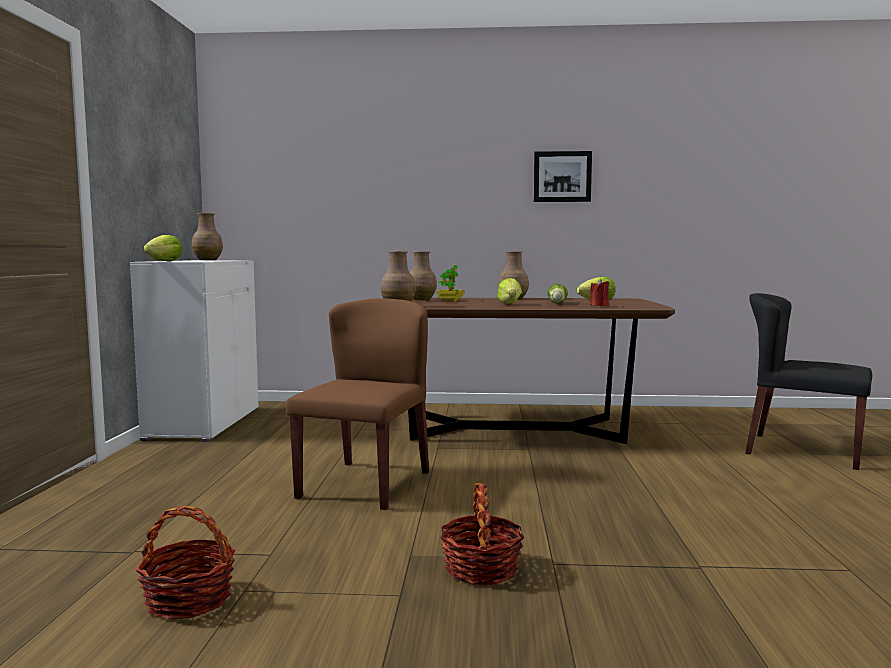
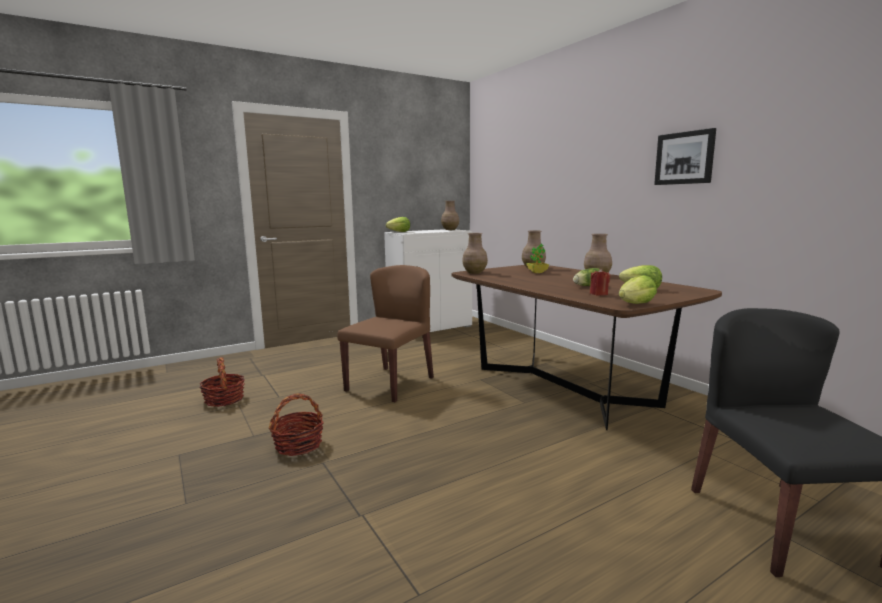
camera: 55 degrees right, 5 degrees up
brown chair [286,298,429,510] -> brown chair turned 45 degrees counterclockwise [337,265,434,402]
lettuce [497,278,522,304] -> lettuce moved to [619,275,657,304]

